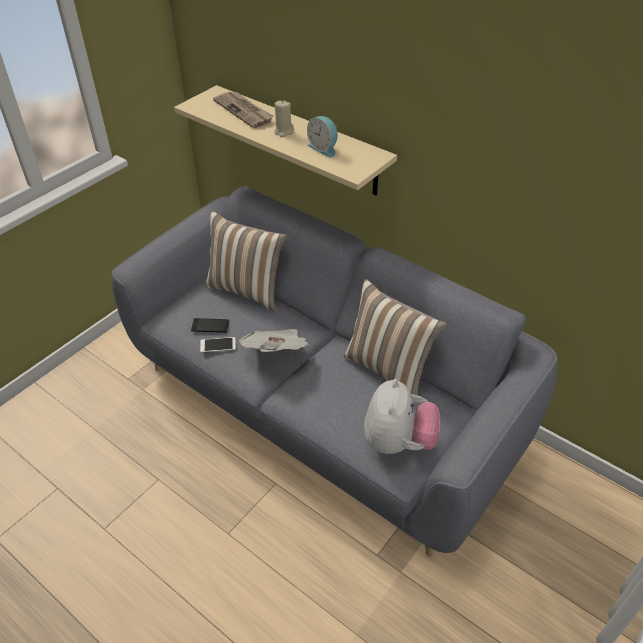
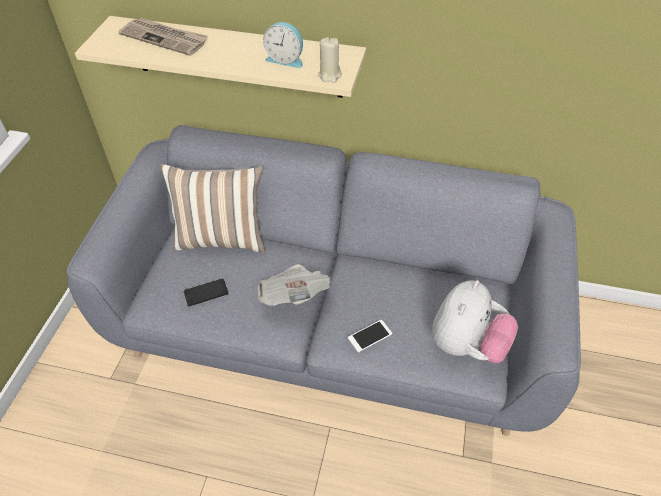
camera: 25 degrees left, 5 degrees up
phone [200,337,236,352] -> phone moved to [348,320,392,352]
beige candle [275,100,294,137] -> beige candle moved to [318,37,342,83]
pillow [344,279,446,395] -> none
plush toy [364,379,440,454] -> plush toy turned 45 degrees clockwise [432,280,518,363]

